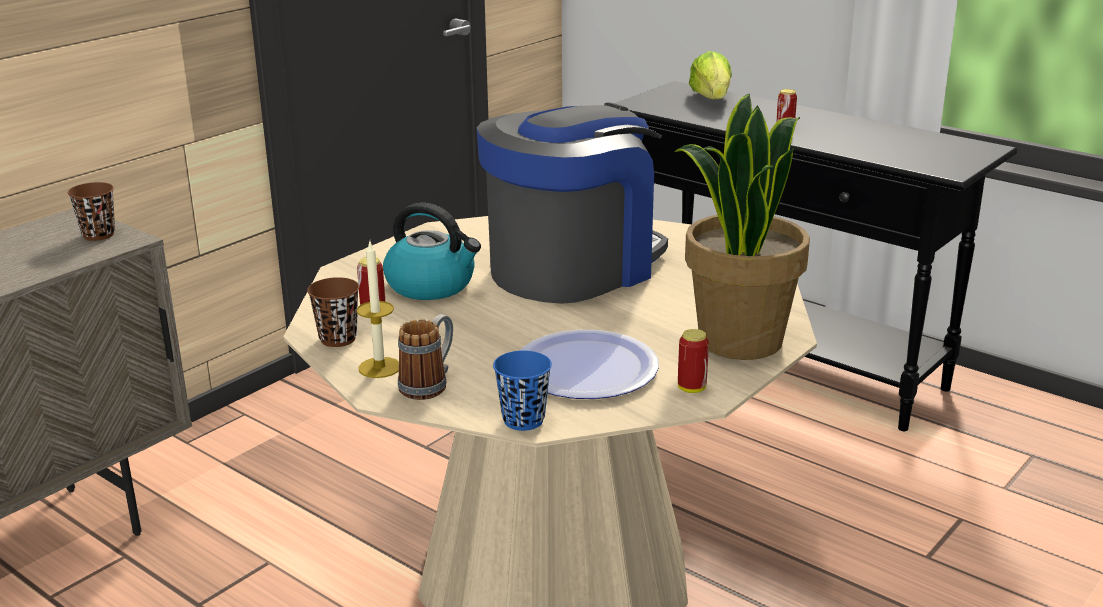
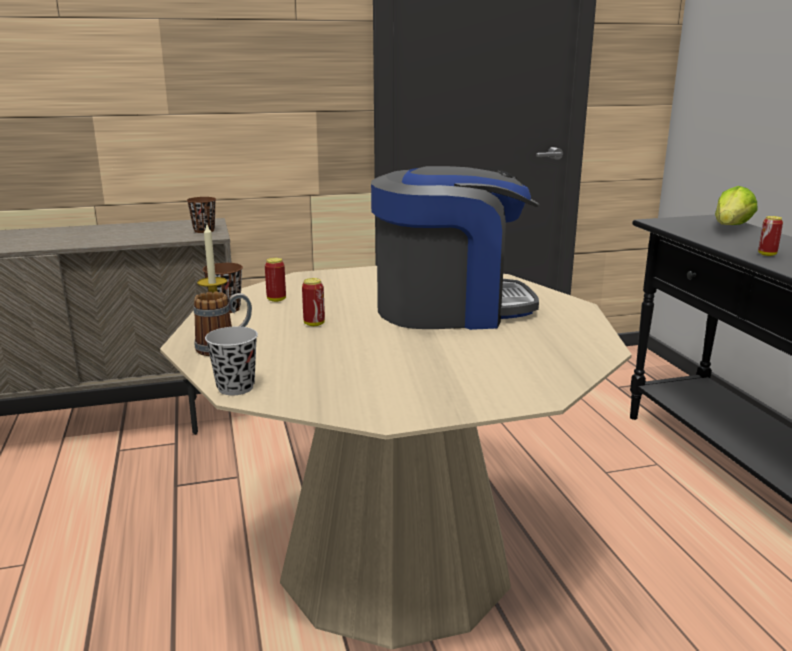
camera: 35 degrees right, 5 degrees down
kettle [383,203,481,300] -> none
blue cup [493,350,552,431] -> black cup [205,326,258,395]
plate [520,330,659,399] -> none
potted plant [674,93,810,360] -> none
can [678,329,709,393] -> can moved to [302,278,325,326]

